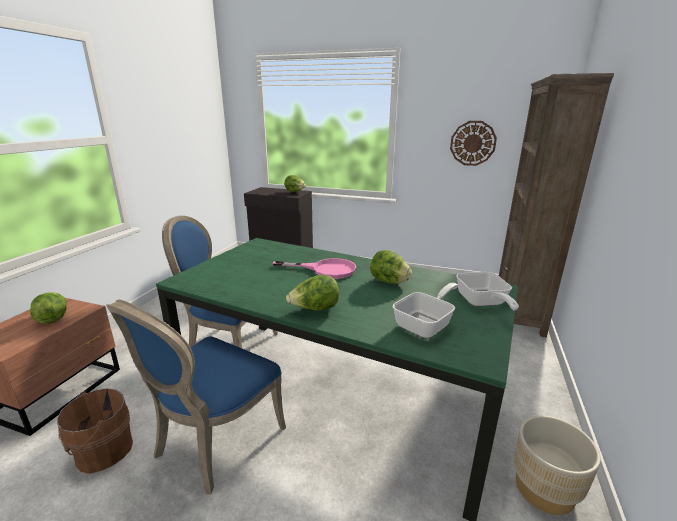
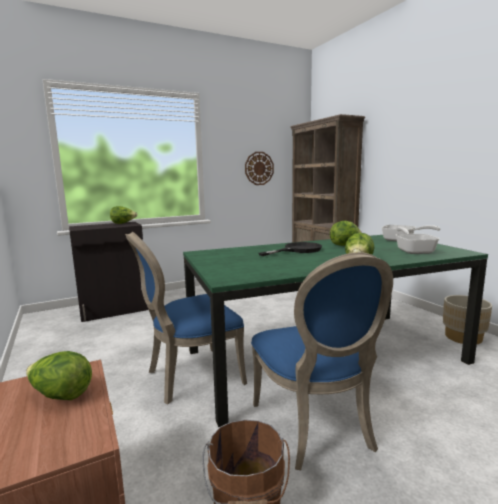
camera: 45 degrees left, 10 degrees down
pink frying pan [272,258,356,279] -> black frying pan [259,242,322,256]

